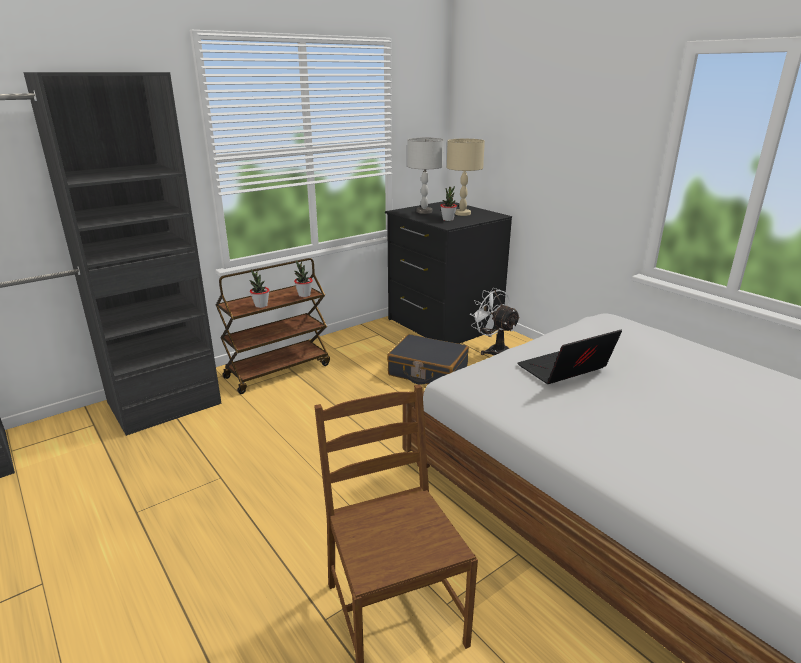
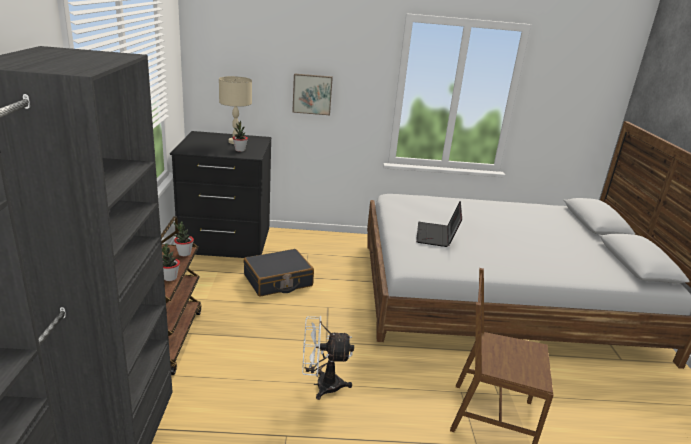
camera: 55 degrees left, 0 degrees up
grey table lamp [407,138,444,214] -> none
white fan [470,288,521,355] -> white fan moved to [302,316,354,400]
none -> picture [292,73,333,115]

